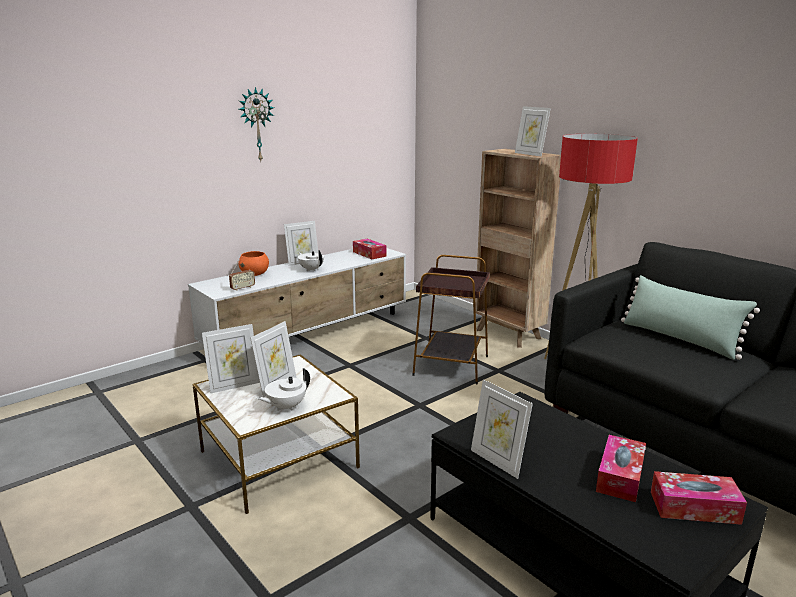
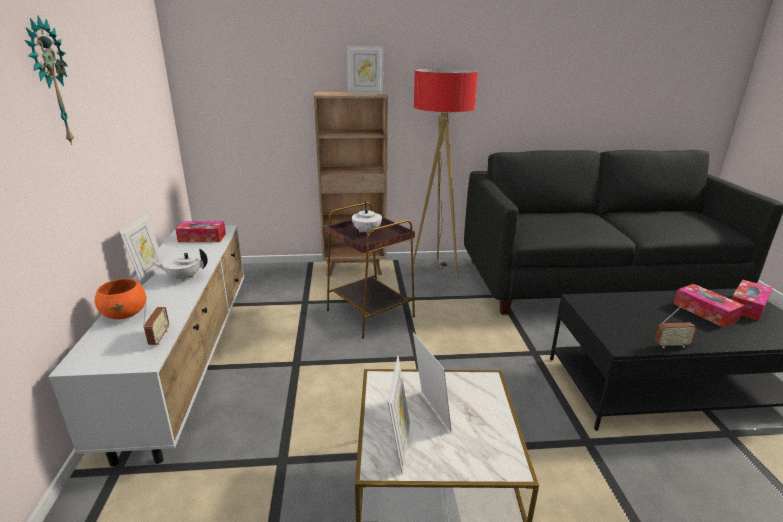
camera: 55 degrees left, 5 degrees up
white teapot [257,368,310,411] -> white teapot moved to [352,202,382,235]
picture frame [471,379,533,479] -> radio [654,306,697,349]
green pillow [621,275,760,360] -> none

